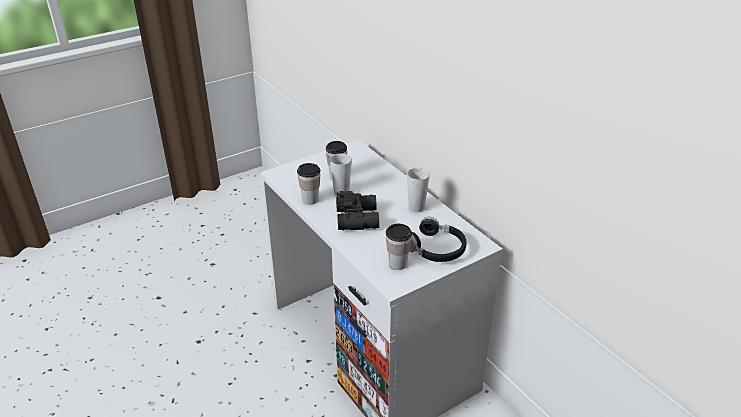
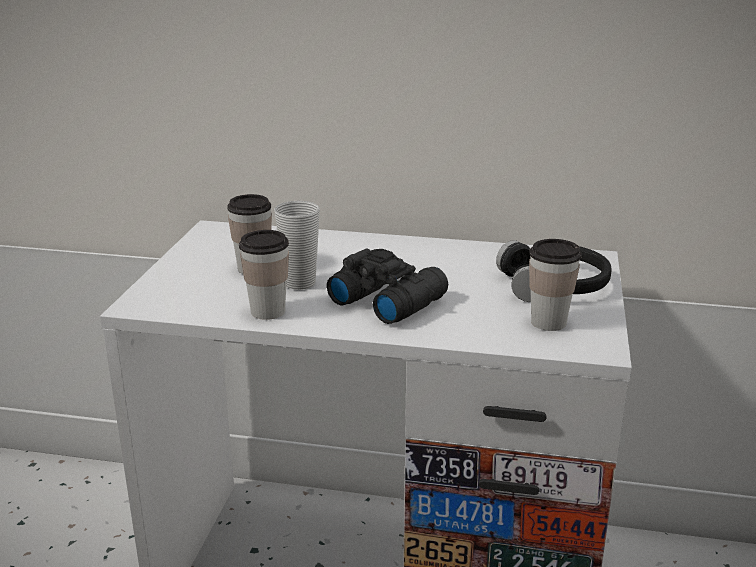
camera: 45 degrees left, 10 degrees down
cup [407,168,430,212] -> none

